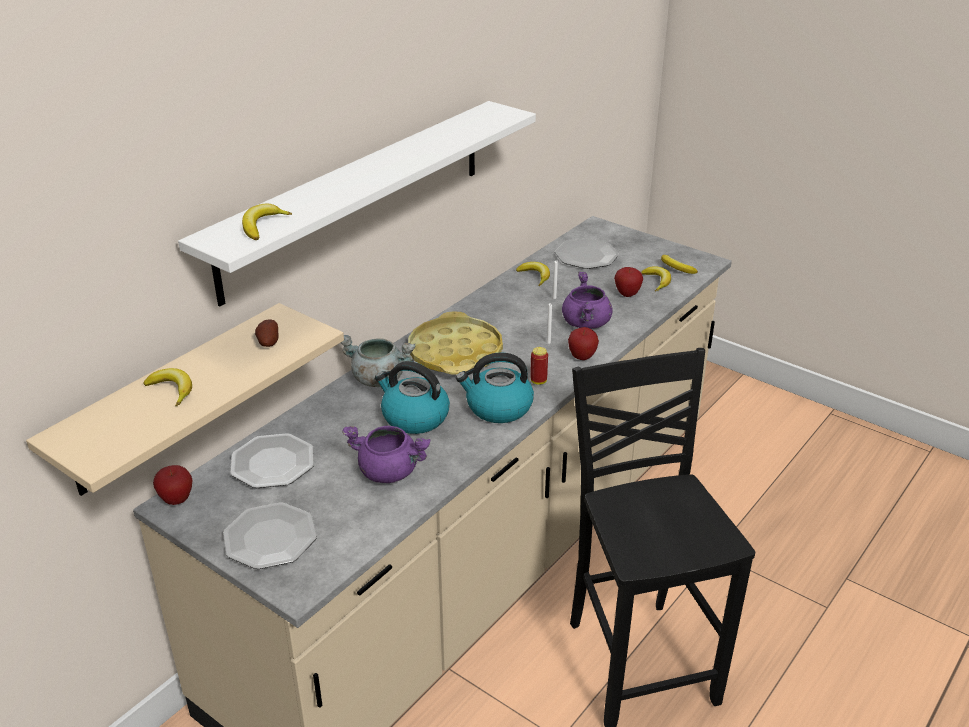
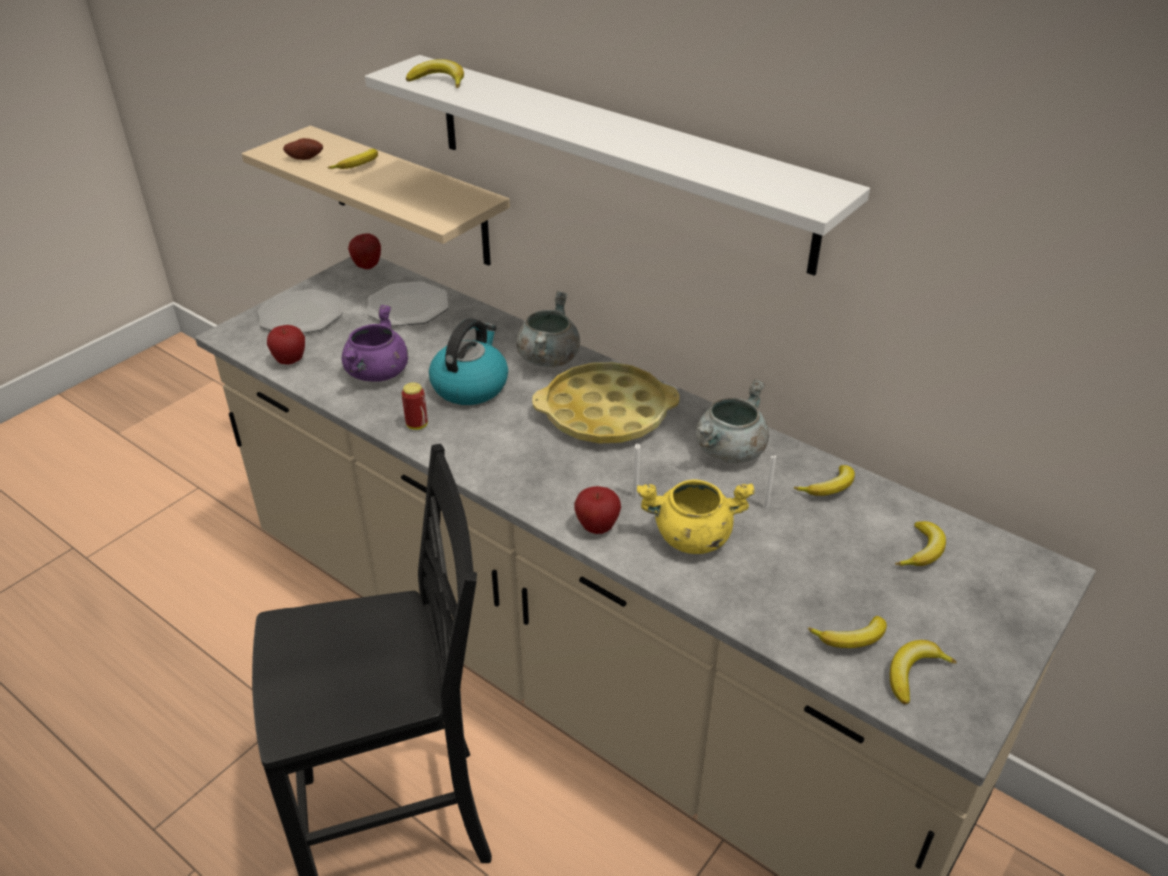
camera: 90 degrees right, 5 degrees up
potato [255,319,279,347] -> potato moved to [283,138,323,160]
kettle [456,352,534,423] -> none
can [530,347,548,385] -> can moved to [402,382,428,430]
plate [555,238,619,269] -> banana [895,521,946,566]
purple cooking pot [562,272,613,329] -> yellow cooking pot [637,479,755,554]
apple [614,267,643,297] -> apple moved to [267,325,305,365]
none -> grey cooking pot [696,379,769,463]

